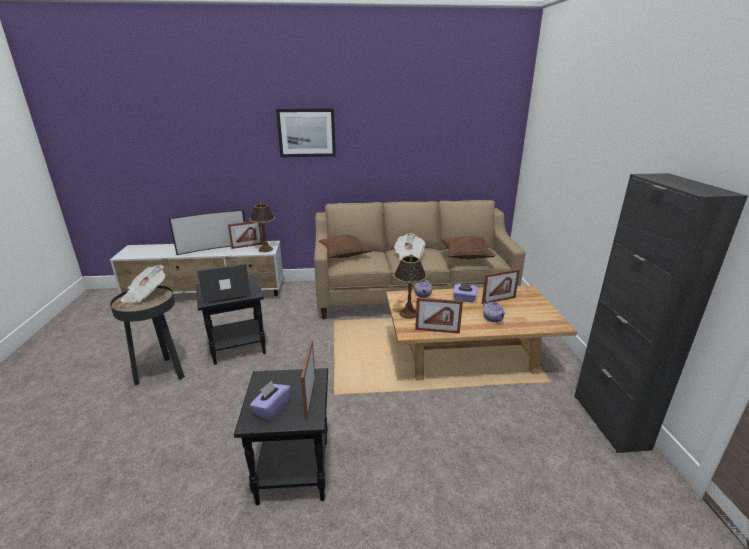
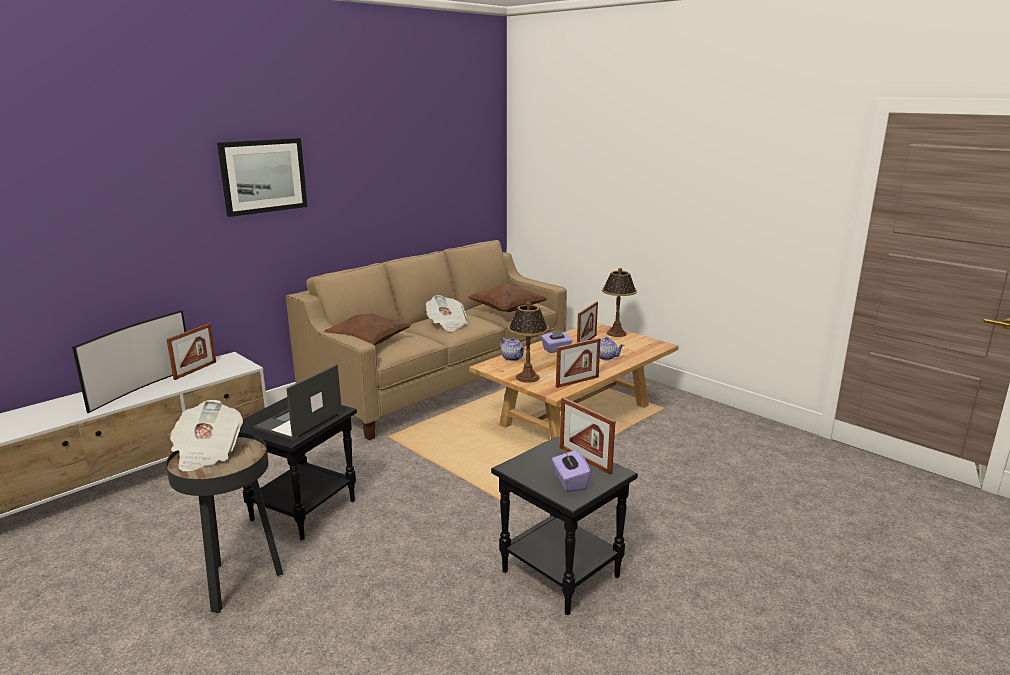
camera: 40 degrees left, 5 degrees down
table lamp [250,202,275,252] -> table lamp moved to [602,268,637,337]
black cabinet [574,173,748,453] -> none

